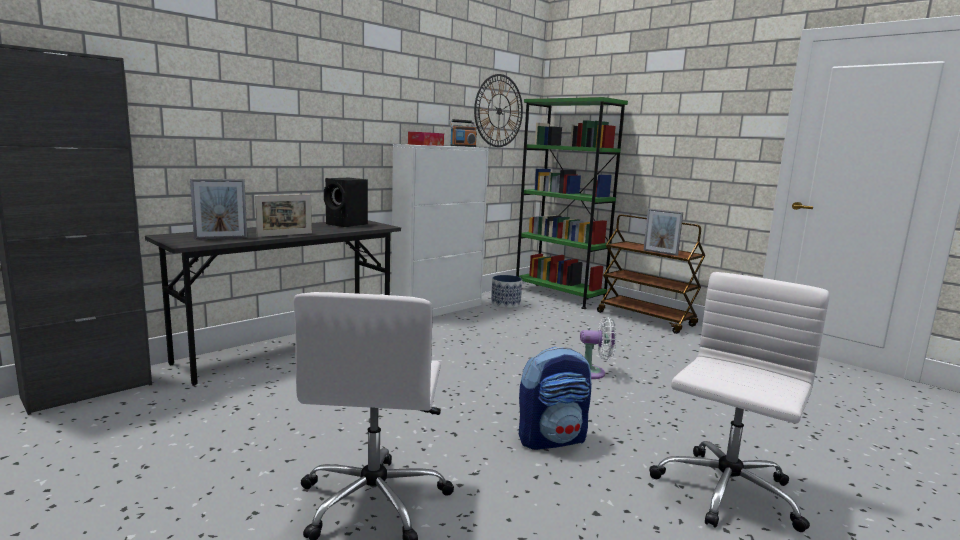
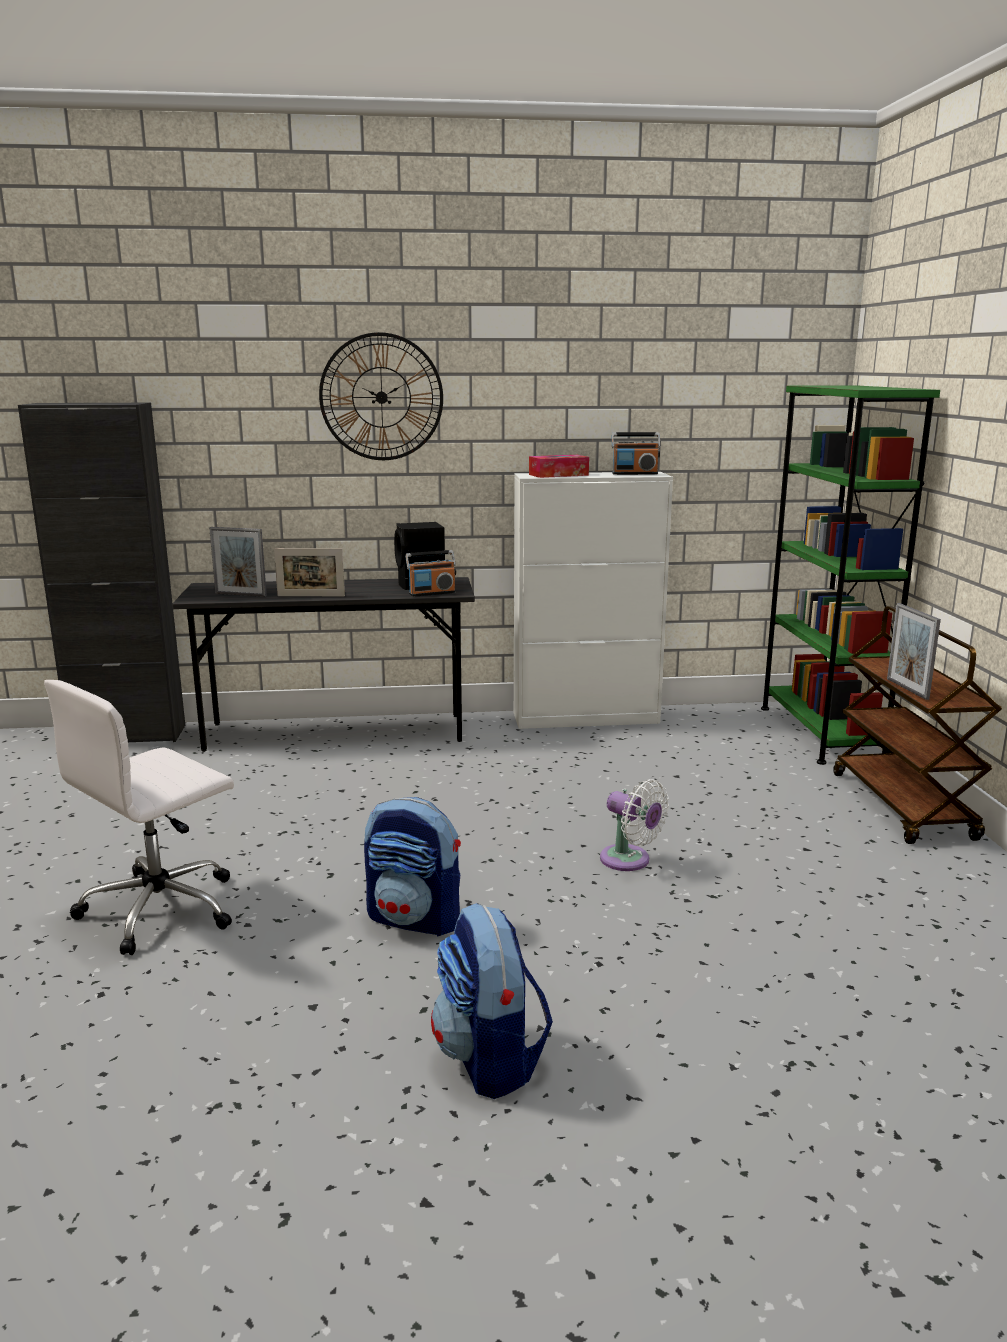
camera: 40 degrees right, 5 degrees up
wall clock [474,74,523,147] -> wall clock moved to [319,332,443,460]
planter [491,275,522,308] -> none
white office chair [649,272,830,532] -> backpack [431,903,553,1099]
none -> radio [405,550,456,597]

